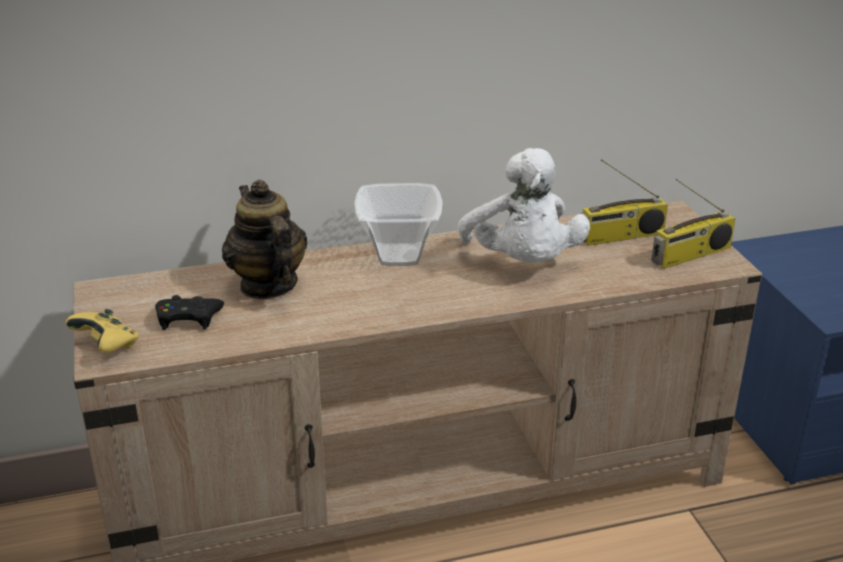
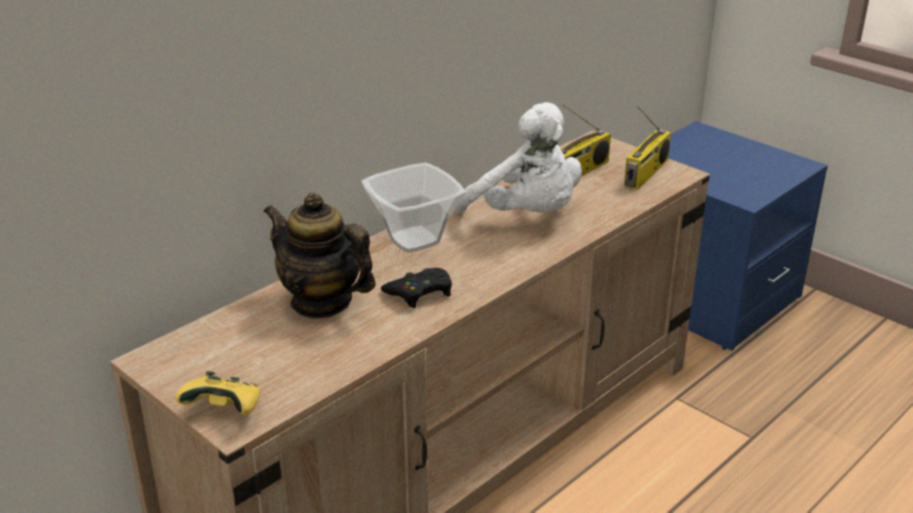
camera: 30 degrees left, 0 degrees up
black game controller [155,295,224,330] -> black game controller moved to [381,268,452,308]

